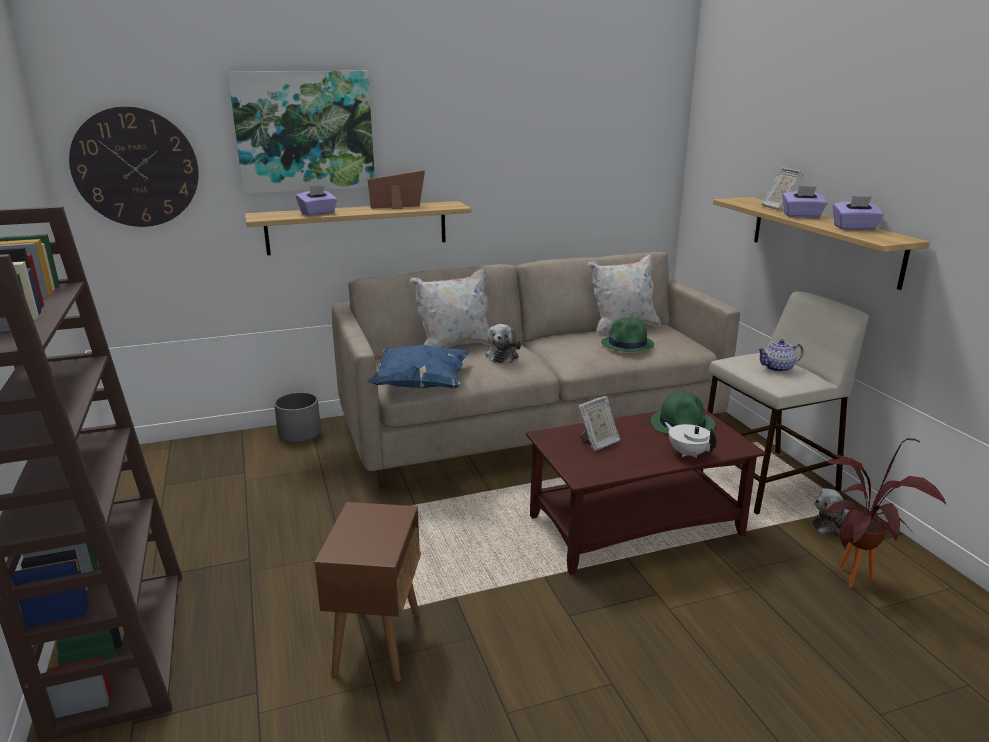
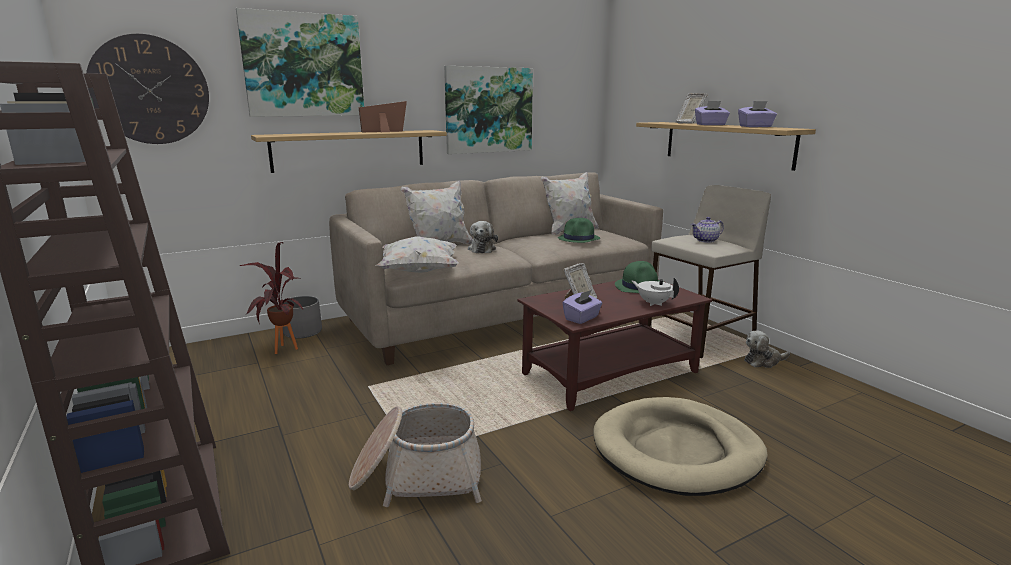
camera: 10 degrees left, 5 degrees down
purple tissue box [296,185,337,216] -> purple tissue box moved to [562,290,602,324]
brown side table [315,502,421,682] -> basket [349,403,482,507]
blue pillow [366,345,470,388] -> white pillow [375,236,458,273]
potted plant [822,438,946,588] -> potted plant moved to [240,242,303,354]
none -> picture [444,66,533,154]
none -> beige dog bed [593,397,768,496]

